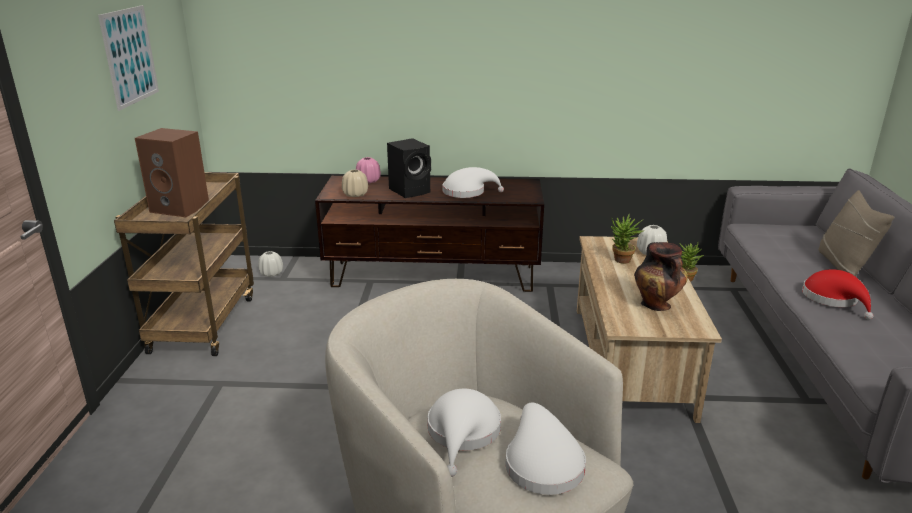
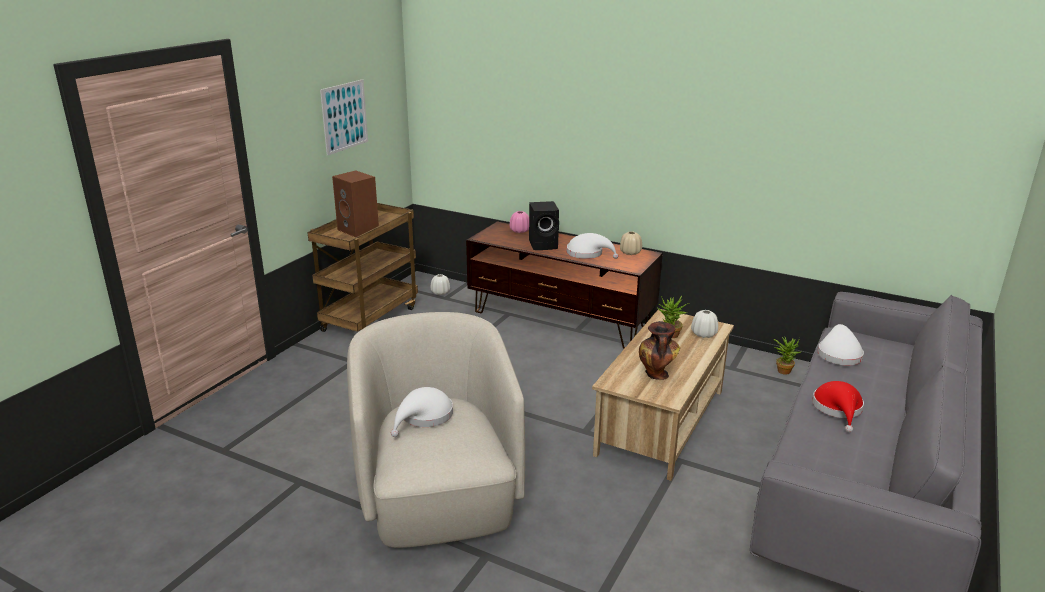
camera: 25 degrees right, 0 degrees up
beige vase [342,169,368,197] -> beige vase moved to [620,231,642,255]
white hat [505,403,586,495] -> white hat moved to [818,324,864,365]
beige pillow [818,190,894,276] -> none

